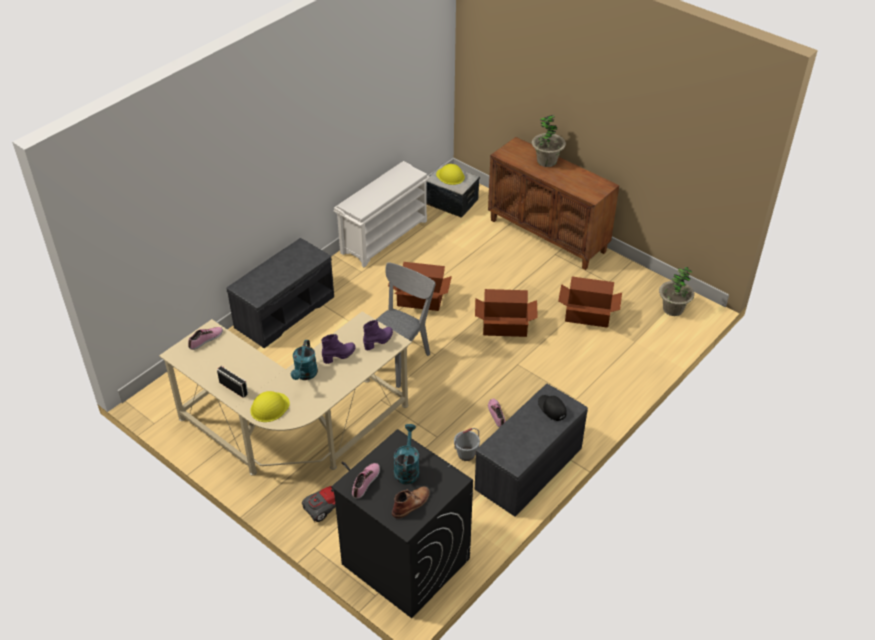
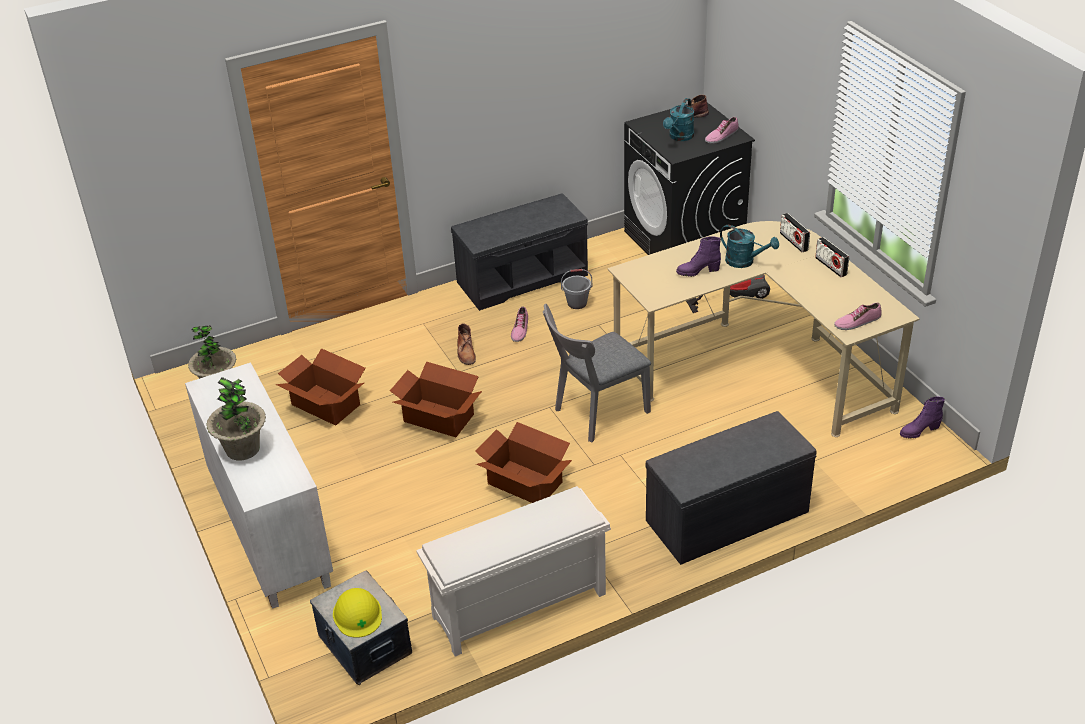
camera: 155 degrees left, 5 degrees down
yellow hard hat [250,391,290,422] -> radio [780,213,810,252]
turquoise watering can [291,340,318,380] -> turquoise watering can turned 90 degrees clockwise [720,225,779,268]
purple boot [363,320,393,351] -> purple boot moved to [900,397,945,439]
brown cabinet [488,137,619,270] -> white cabinet [185,362,333,609]
black cap [538,395,567,421] -> none
none -> brown boot [457,324,476,365]

